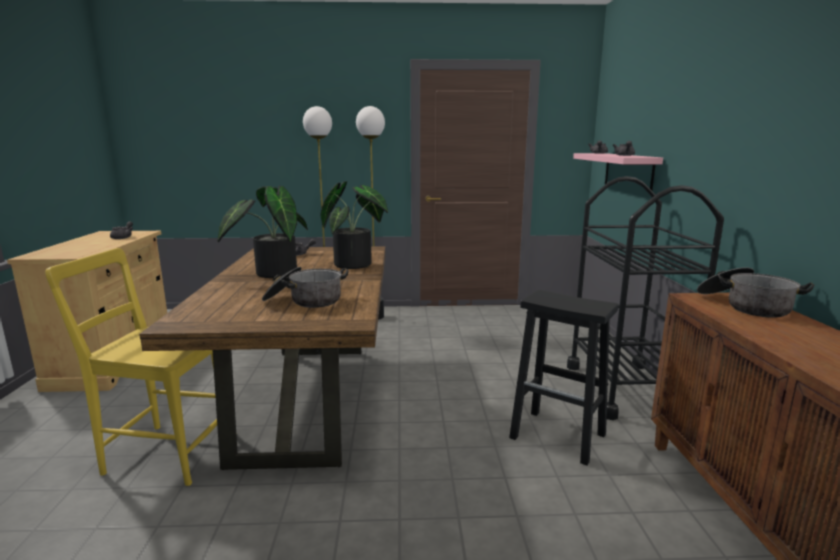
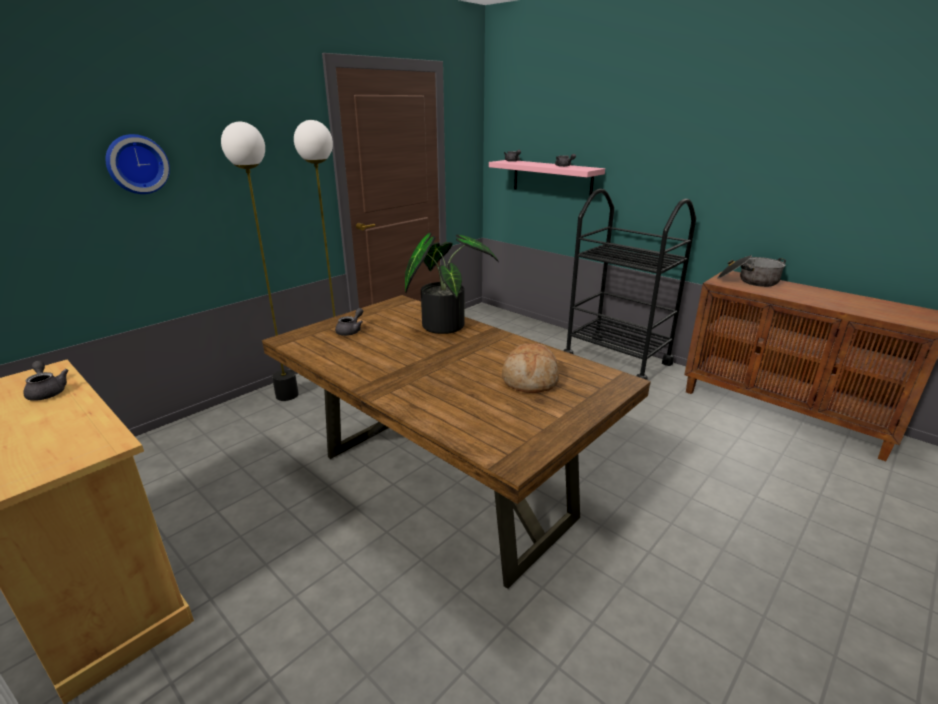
camera: 45 degrees left, 10 degrees up
yellow chair [45,248,217,486] -> none
potted plant [217,186,308,278] -> none
cooking pot [262,267,348,308] -> bread [502,344,559,393]
black stool [509,290,618,466] -> none
none -> wall clock [106,134,170,194]

